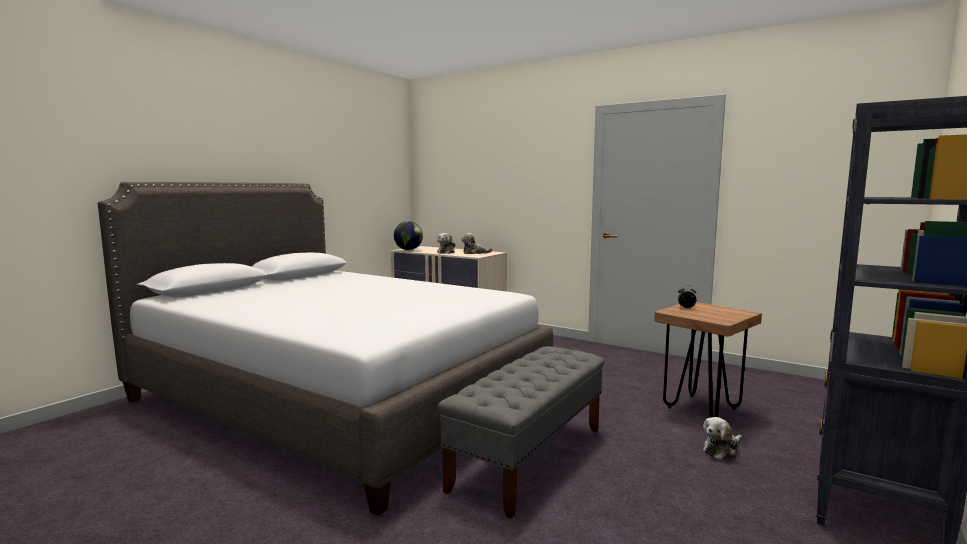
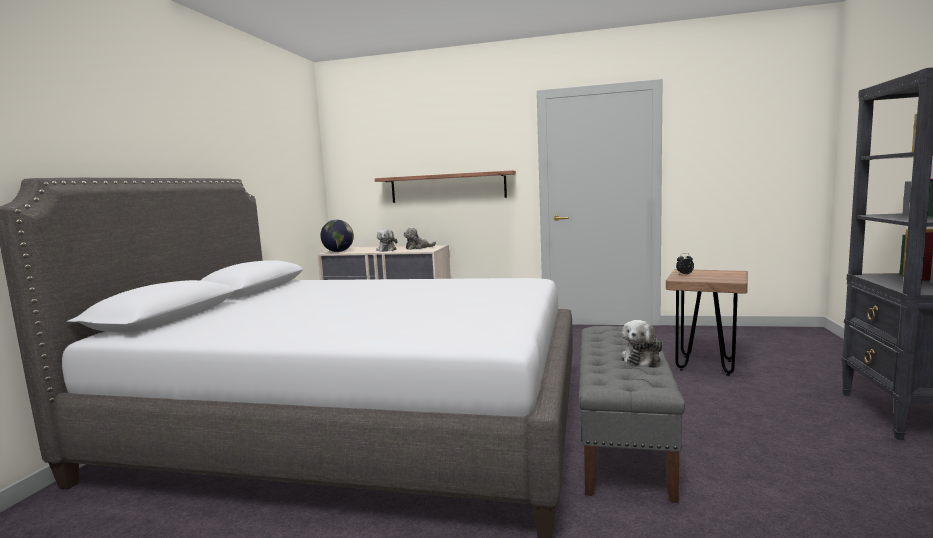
camera: 20 degrees left, 0 degrees up
plush toy [703,417,742,460] -> plush toy moved to [621,320,663,367]
none -> shelf [375,170,516,203]

